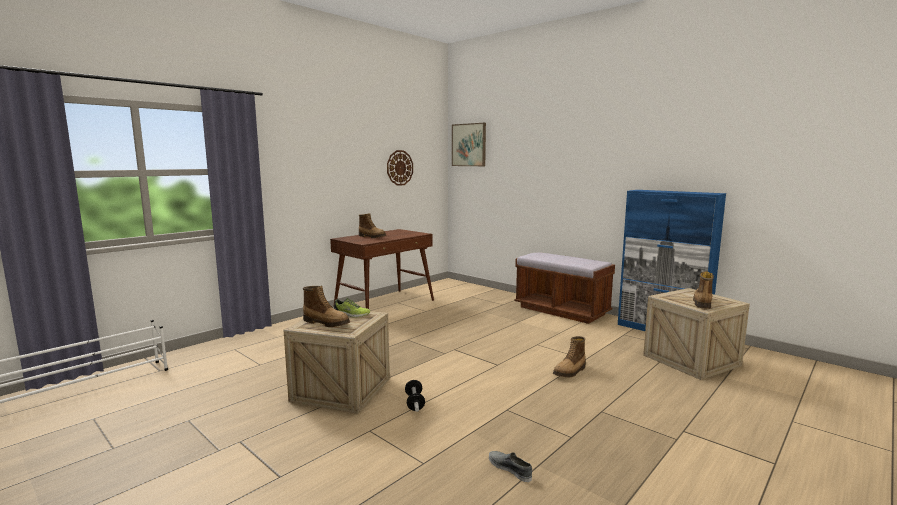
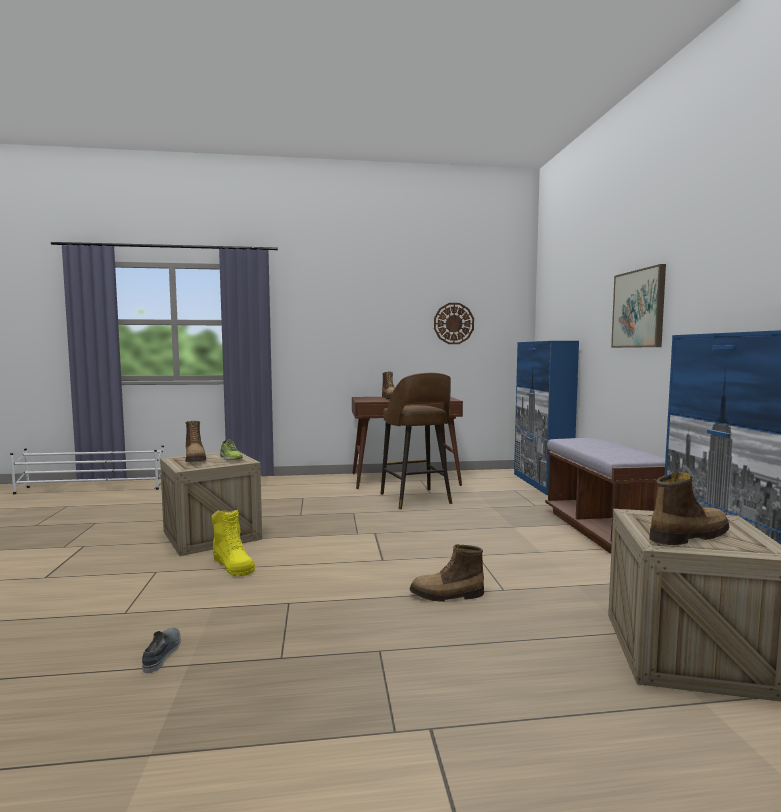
camera: 40 degrees right, 5 degrees down
dumbbell [405,380,425,412] -> yellow boot [212,509,255,576]
picture [452,123,486,166] -> picture moved to [611,264,666,348]
none -> brown stool [381,373,452,509]
none -> blue cabinet [514,341,579,495]

